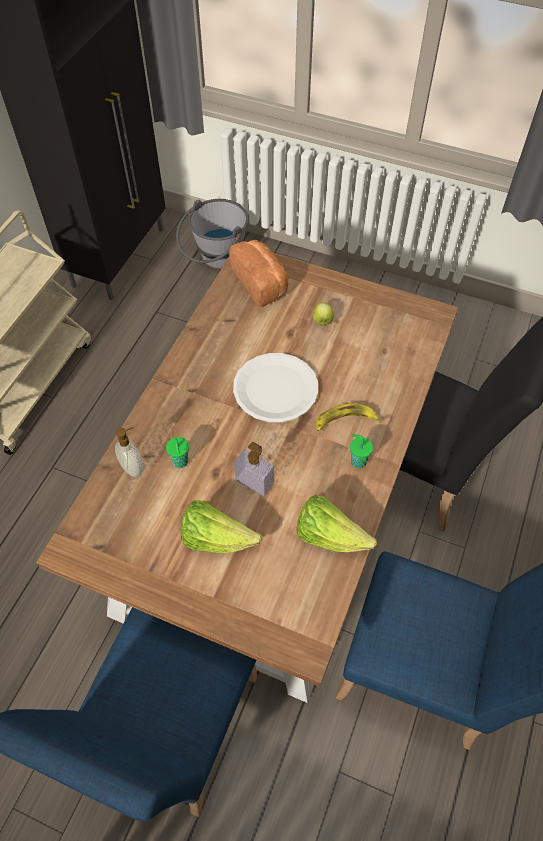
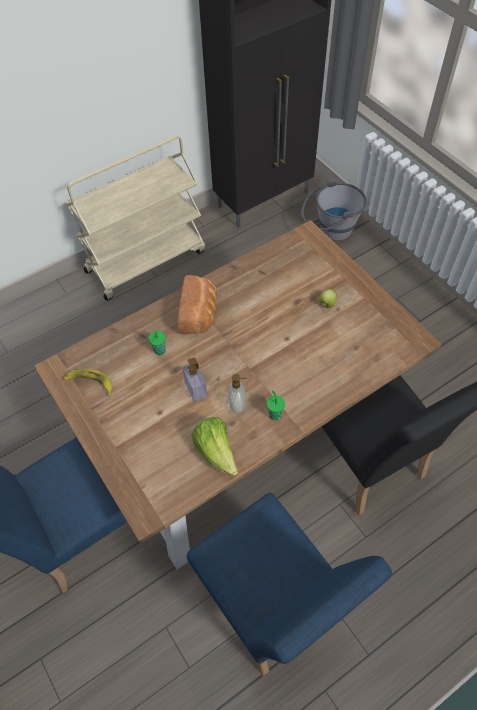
camera: 35 degrees right, 0 degrees up
soap dispenser [115,427,143,477] -> soap dispenser moved to [228,374,247,413]
lettuce [181,500,262,553] -> none
bread [229,240,289,307] -> bread moved to [178,275,217,334]
white plate [233,353,318,422] -> none
banana [316,403,381,431] -> banana moved to [64,368,113,397]

